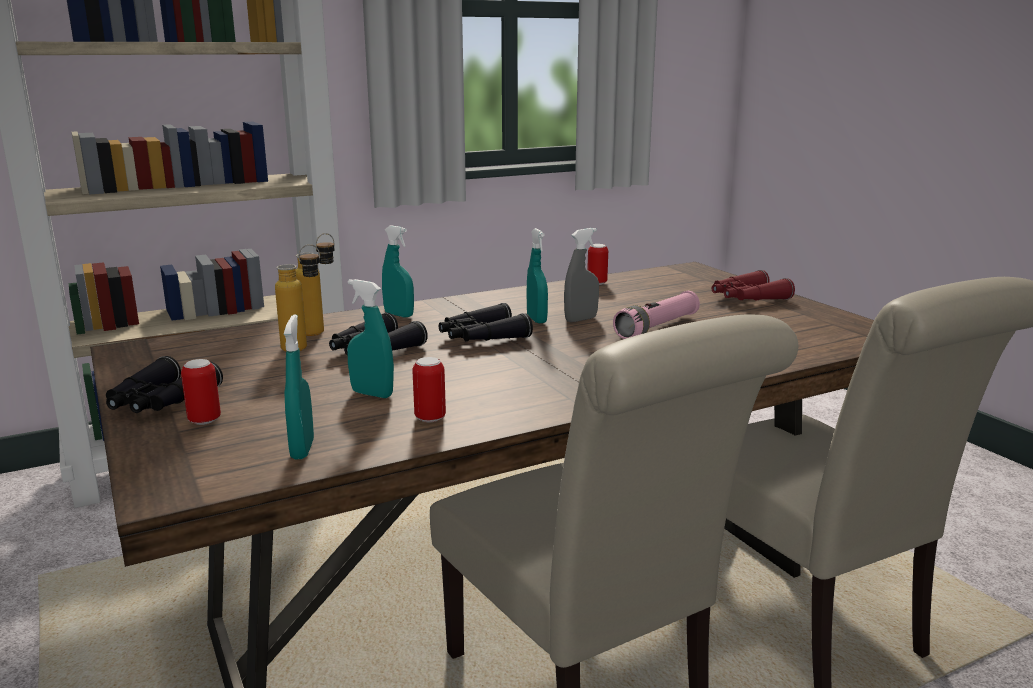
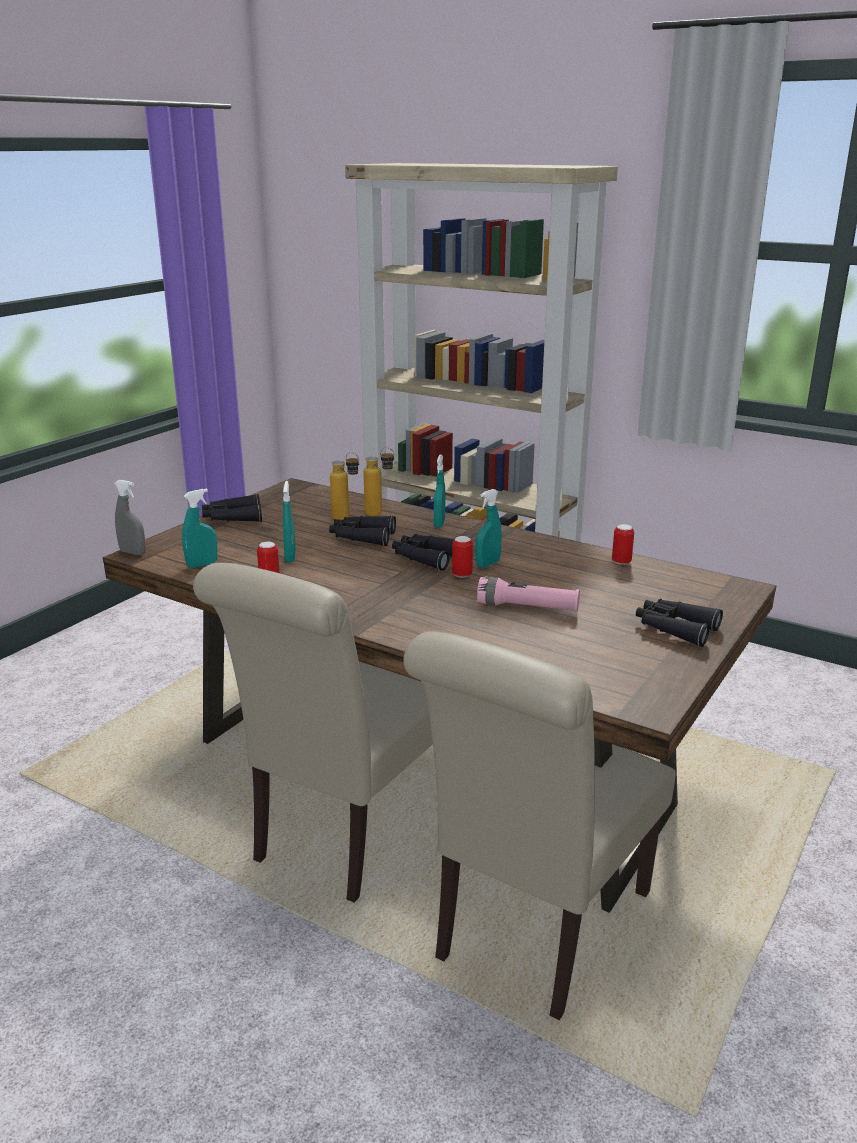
camera: 60 degrees right, 5 degrees up
can [181,359,221,425] -> can moved to [452,536,473,578]
grey spray bottle [564,228,599,322] -> grey spray bottle moved to [114,480,146,555]
red binoculars [712,270,795,300] -> black binoculars [636,599,723,647]

